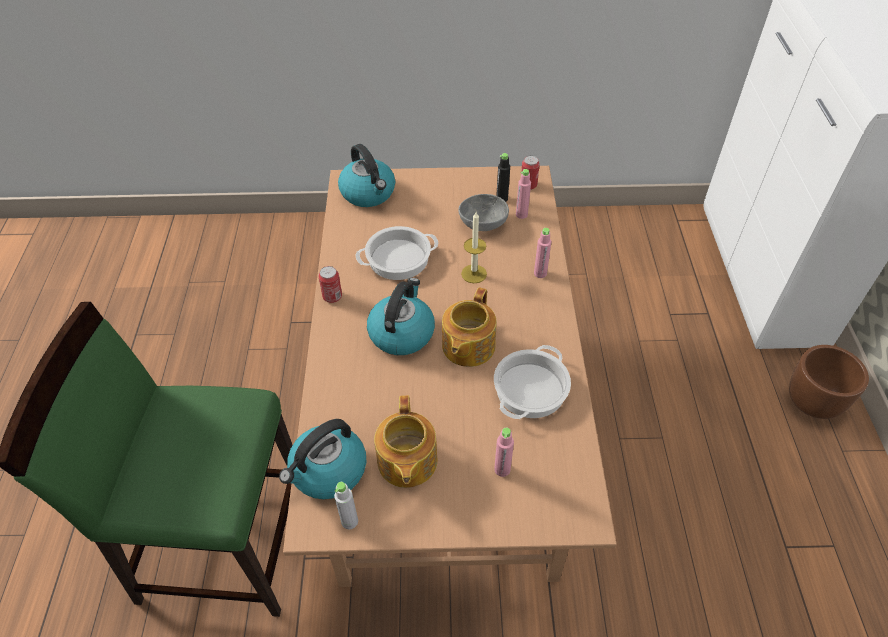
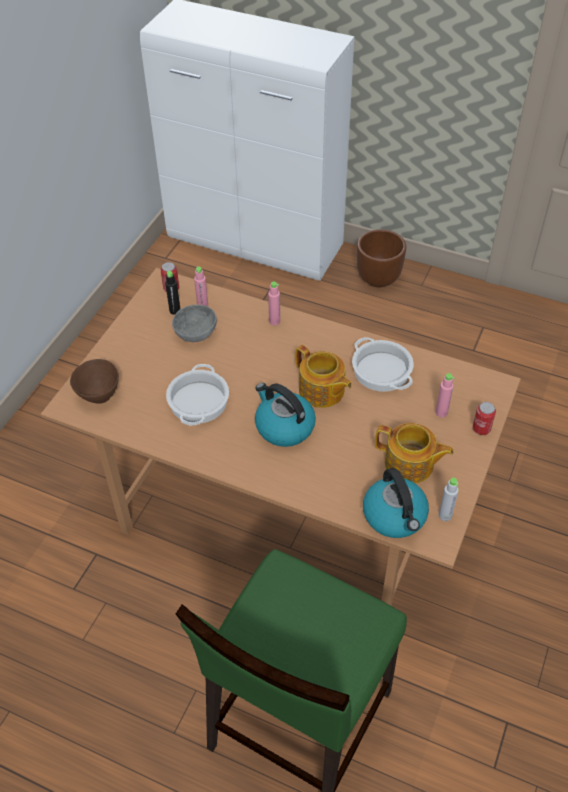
camera: 65 degrees left, 0 degrees up
can [318,266,342,303] -> can moved to [473,402,496,435]
kettle [338,144,395,207] -> brown bowl [70,359,119,403]
candle [461,212,487,283] -> none

